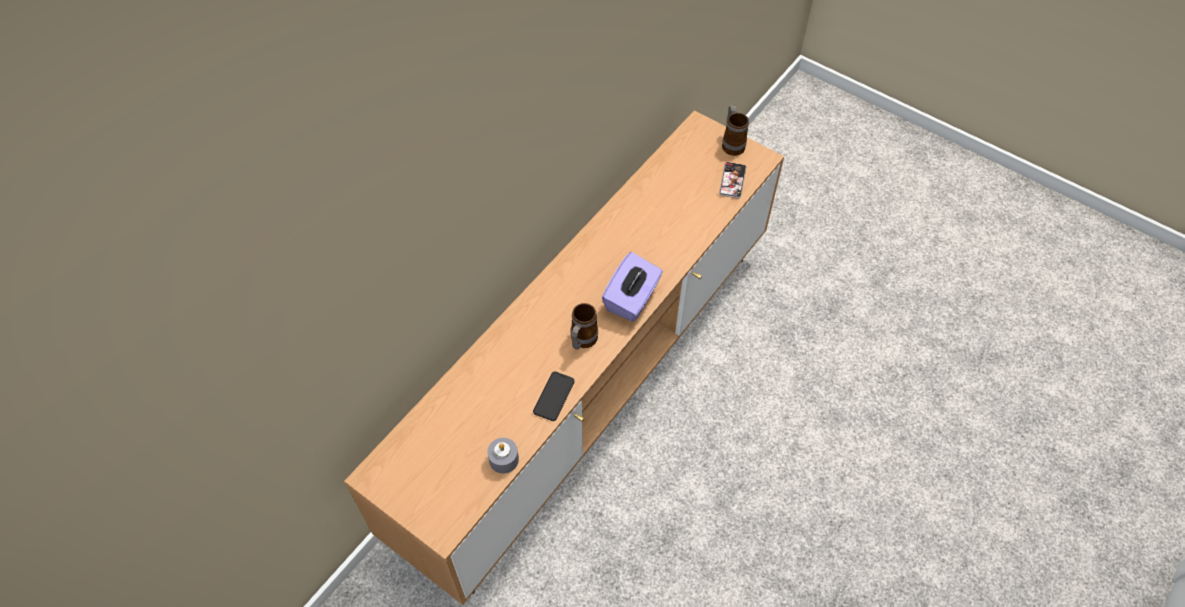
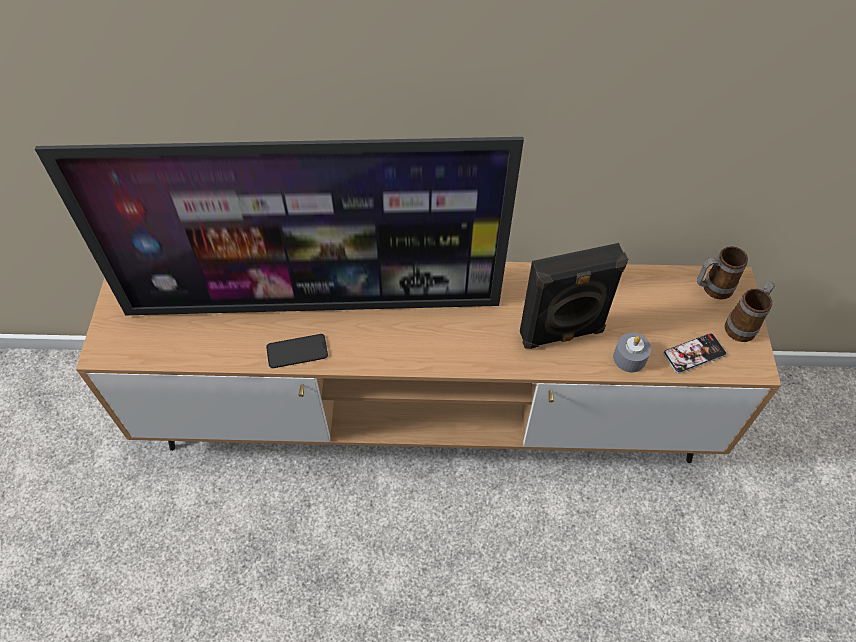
camera: 55 degrees right, 0 degrees up
grey candle [487,438,519,474] -> grey candle moved to [613,333,651,372]
mug [571,303,598,349] -> mug moved to [697,246,748,300]
purple tissue box [602,252,663,322] -> none
none -> television [35,137,524,315]
none -> black speaker [520,243,628,349]

